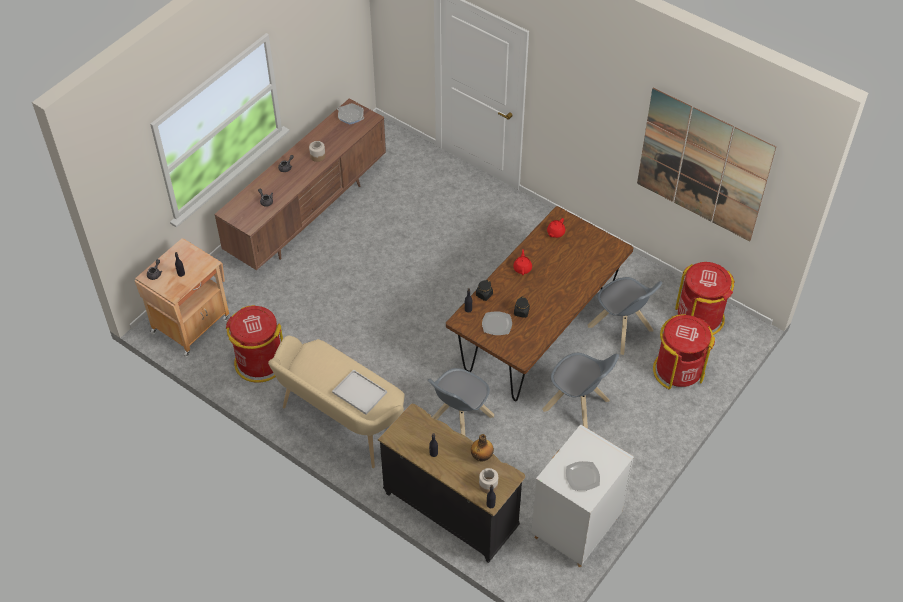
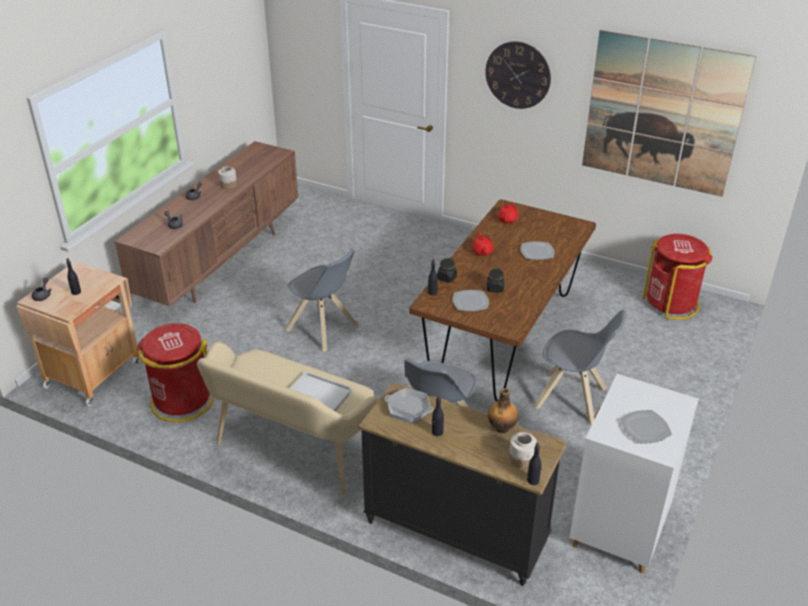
camera: 10 degrees left, 15 degrees down
frying pan [337,103,364,124] -> frying pan moved to [385,388,433,422]
grey chair [588,277,663,355] -> grey chair moved to [285,249,359,352]
red trash can [653,314,715,389] -> none
none -> wall clock [485,41,551,109]
none -> plate [521,241,555,260]

